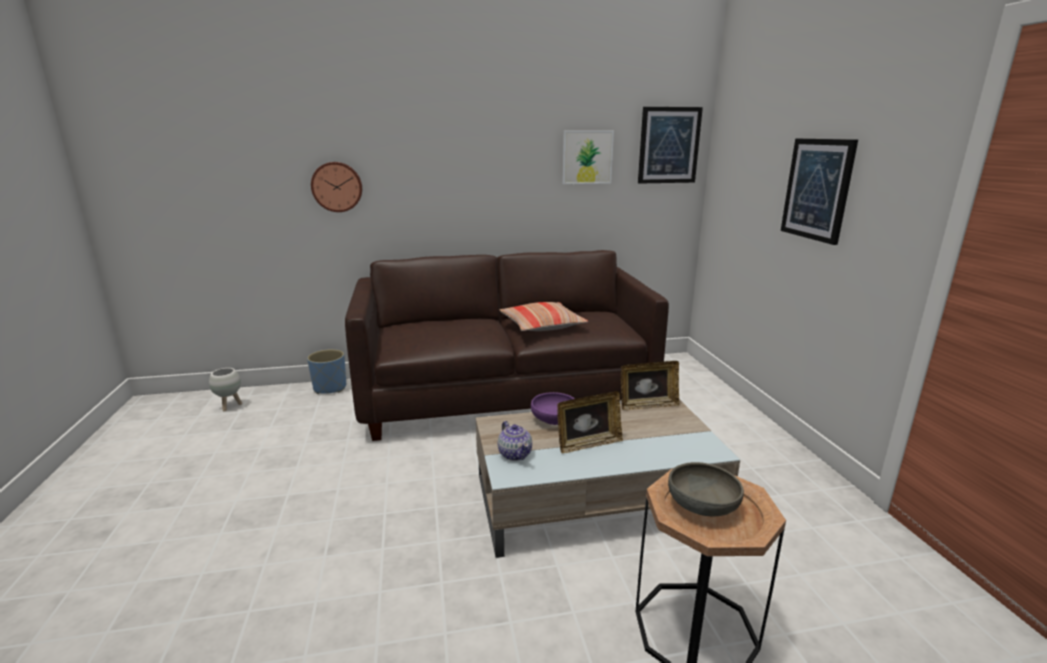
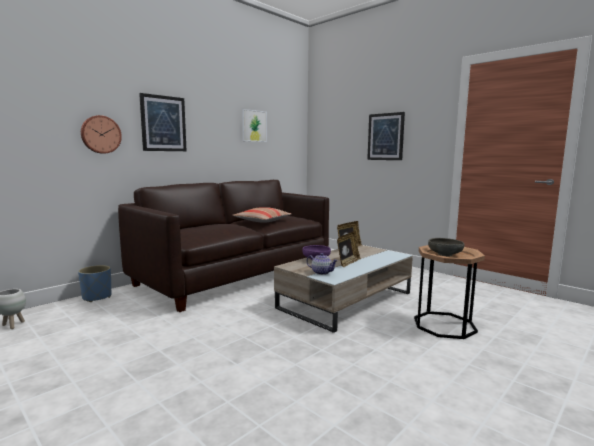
camera: 35 degrees left, 10 degrees down
picture [638,107,703,184] -> picture moved to [139,93,187,151]

